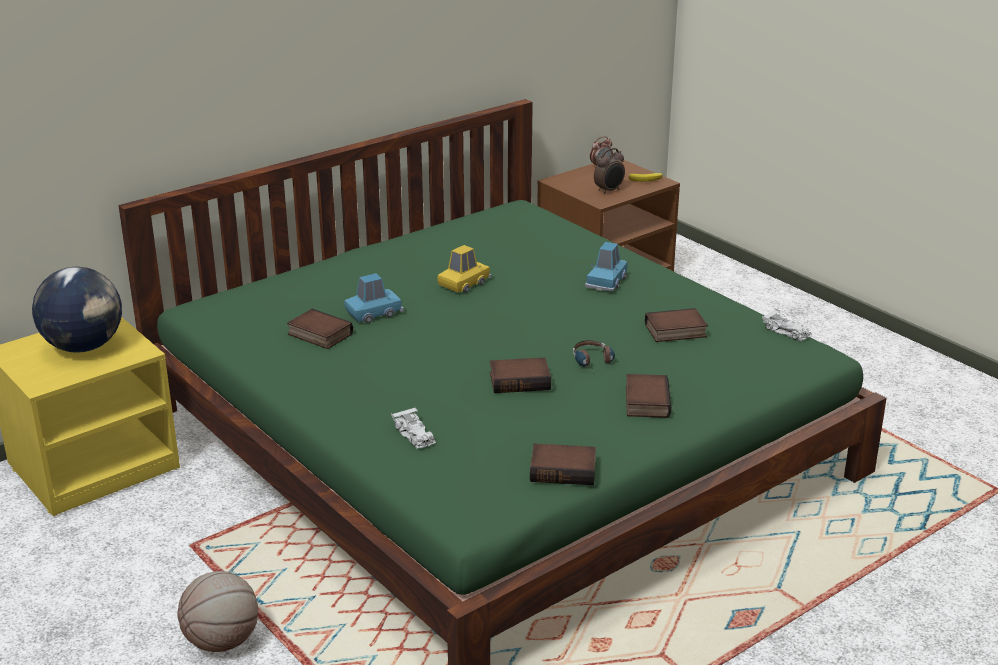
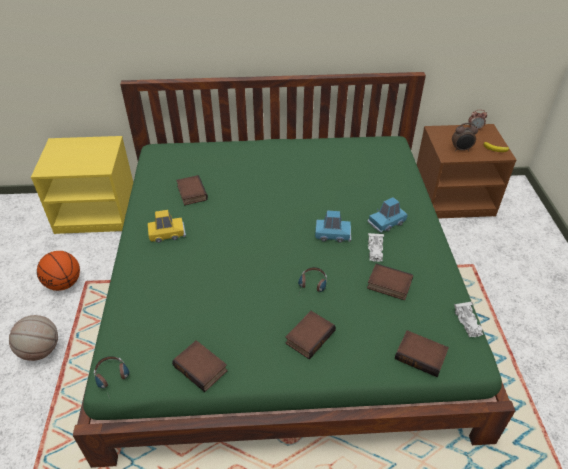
camera: 35 degrees right, 15 degrees up
globe [32,267,122,353] -> none
blue toy car [344,273,404,323] -> blue toy car moved to [315,211,351,243]
white toy car [391,406,436,449] -> white toy car moved to [368,233,384,262]
yellow toy car [437,245,492,293] -> yellow toy car moved to [148,210,186,243]
book [490,357,551,393] -> book moved to [395,330,449,377]
none -> basketball [37,251,80,291]
none -> headphones [94,356,129,398]

